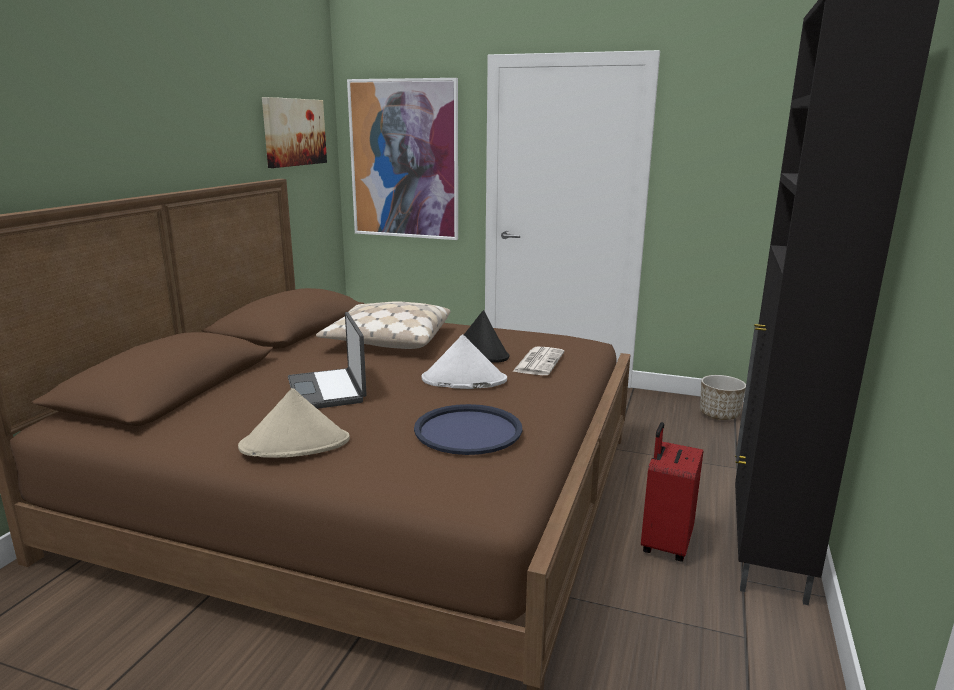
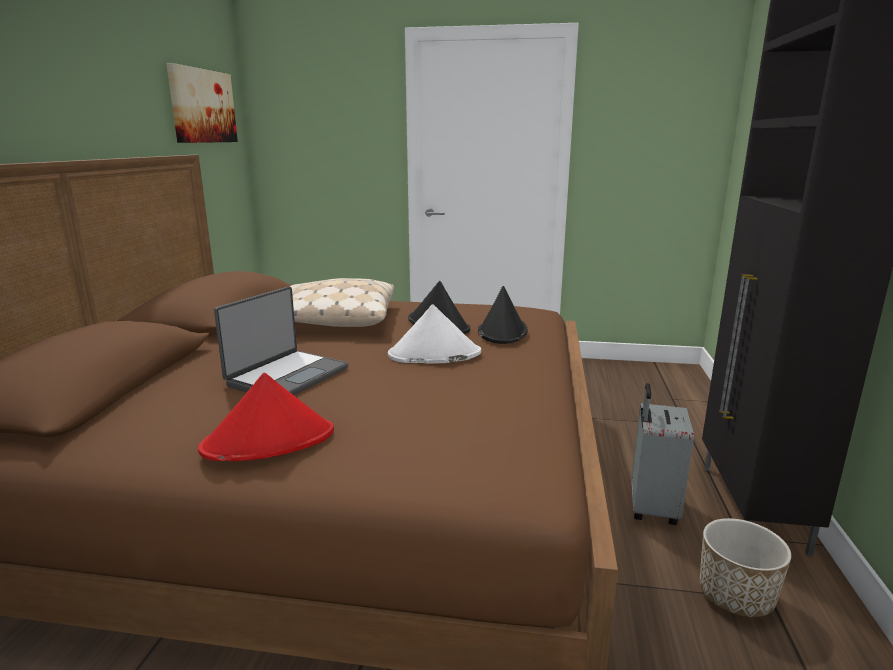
camera: 10 degrees left, 0 degrees up
beige hat [238,388,350,458] -> red hat [198,373,334,461]
laptop [288,312,366,409] -> laptop turned 120 degrees counterclockwise [214,286,348,395]
picture [347,78,458,240] -> none
blue tray [414,404,522,455] -> none
newspaper [512,347,565,375] -> black hat [478,286,528,344]
red suitcase [641,422,703,562] -> grey suitcase [632,383,694,525]
planter [700,375,746,420] -> planter moved to [699,518,792,617]

